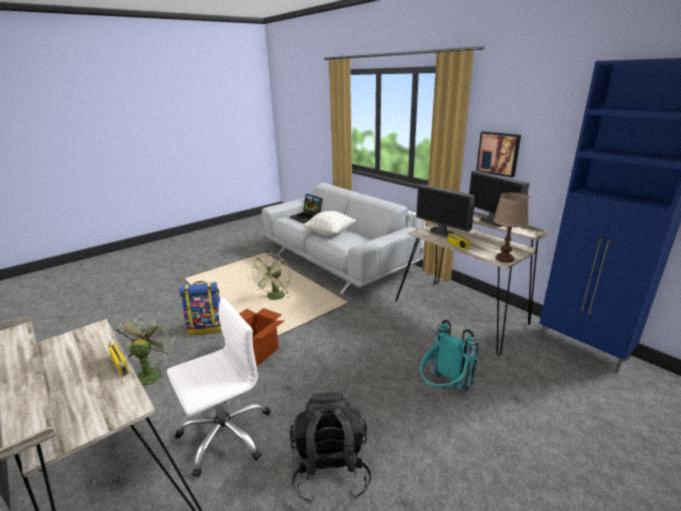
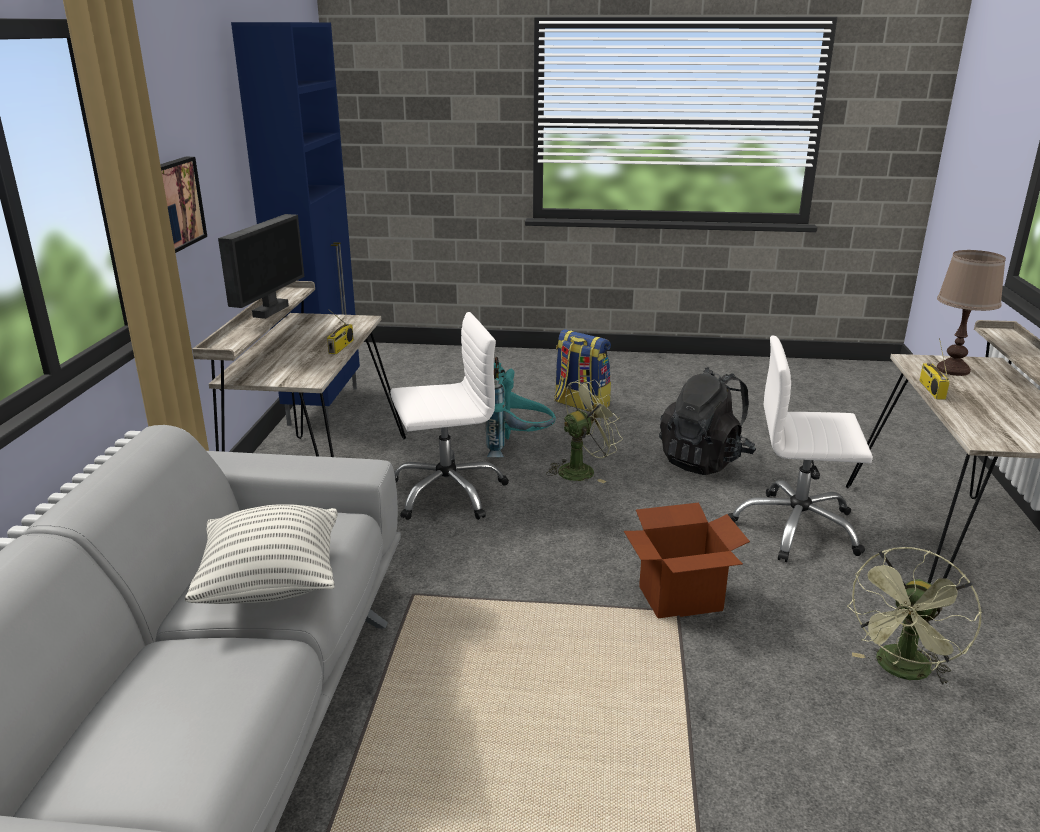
camera: 135 degrees left, 0 degrees up
backpack [179,281,222,335] -> backpack moved to [554,329,611,412]
green fan [252,253,291,300] -> green fan moved to [546,379,623,483]
laptop [290,194,323,223] -> none
monitor [416,184,476,237] -> none
brown table lamp [493,192,529,263] -> brown table lamp moved to [937,250,1006,376]
none -> white office chair [390,312,509,520]

